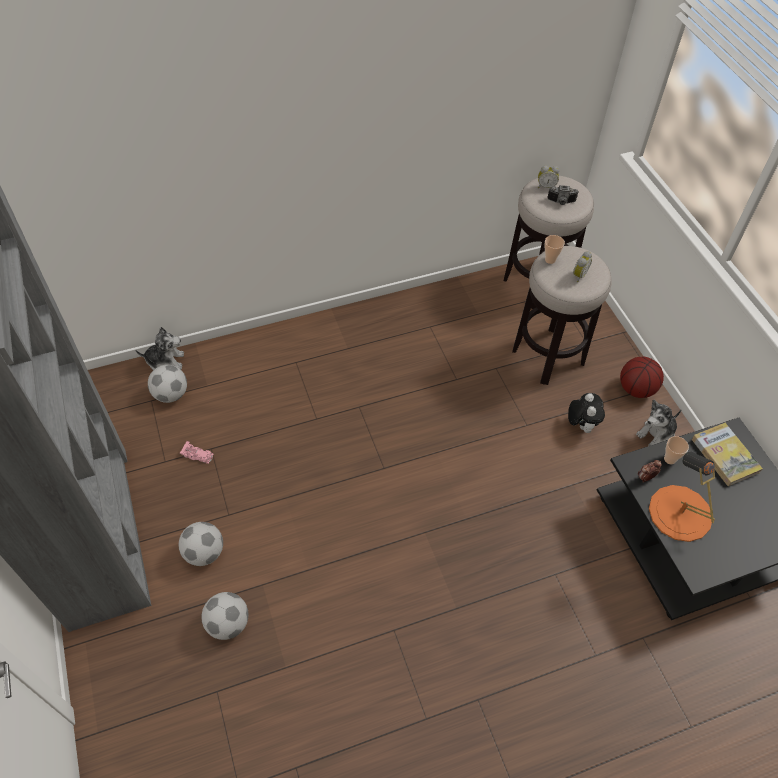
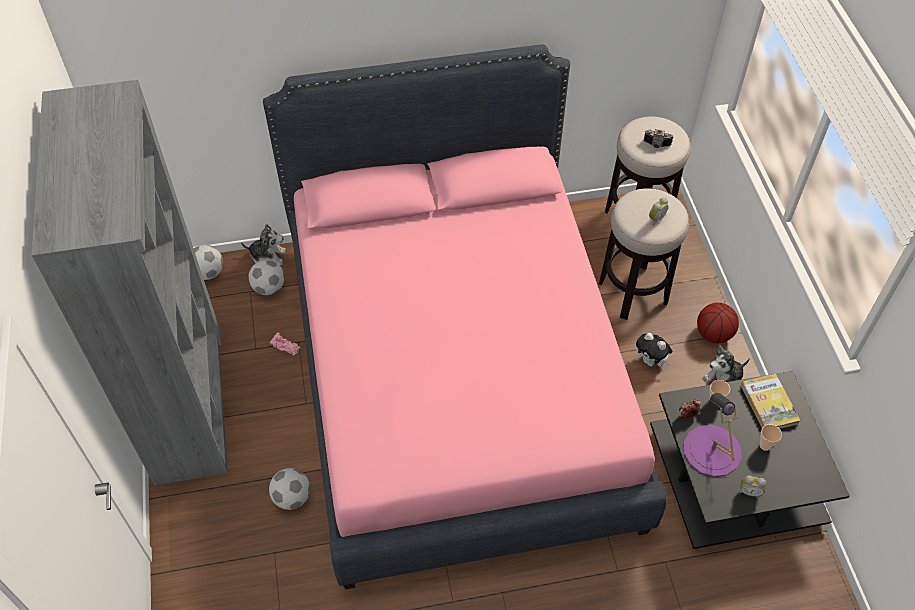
camera: 10 degrees right, 0 degrees up
football [179,522,223,566] -> football moved to [194,245,223,280]
alarm clock [538,165,559,188] -> alarm clock moved to [739,475,766,497]
cup [545,235,565,264] -> cup moved to [760,424,782,451]
plush toy [568,393,605,433] -> plush toy turned 120 degrees clockwise [636,333,672,367]
orange table lamp [649,451,715,542] -> purple table lamp [683,393,742,477]
none -> pink bed [263,44,667,589]

